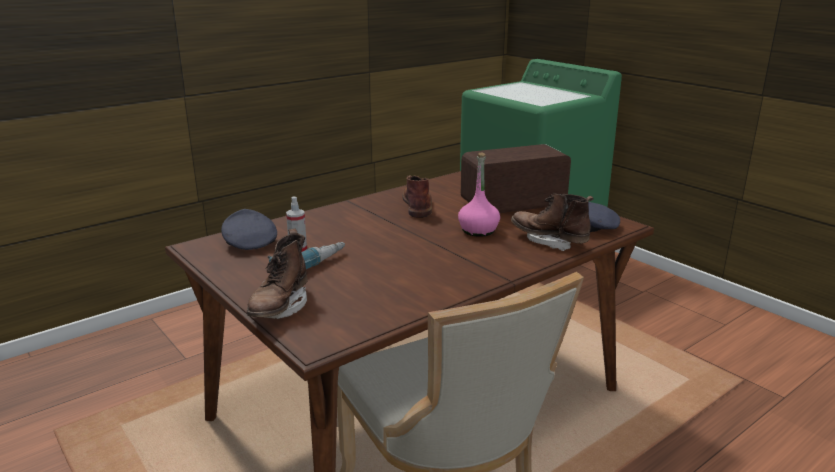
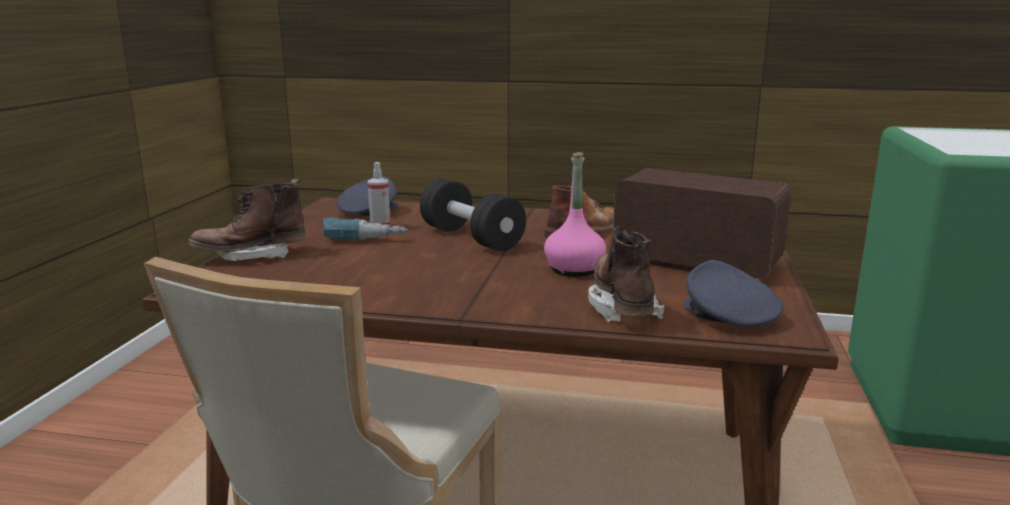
camera: 50 degrees right, 5 degrees down
none -> black dumbbell [420,179,526,251]

